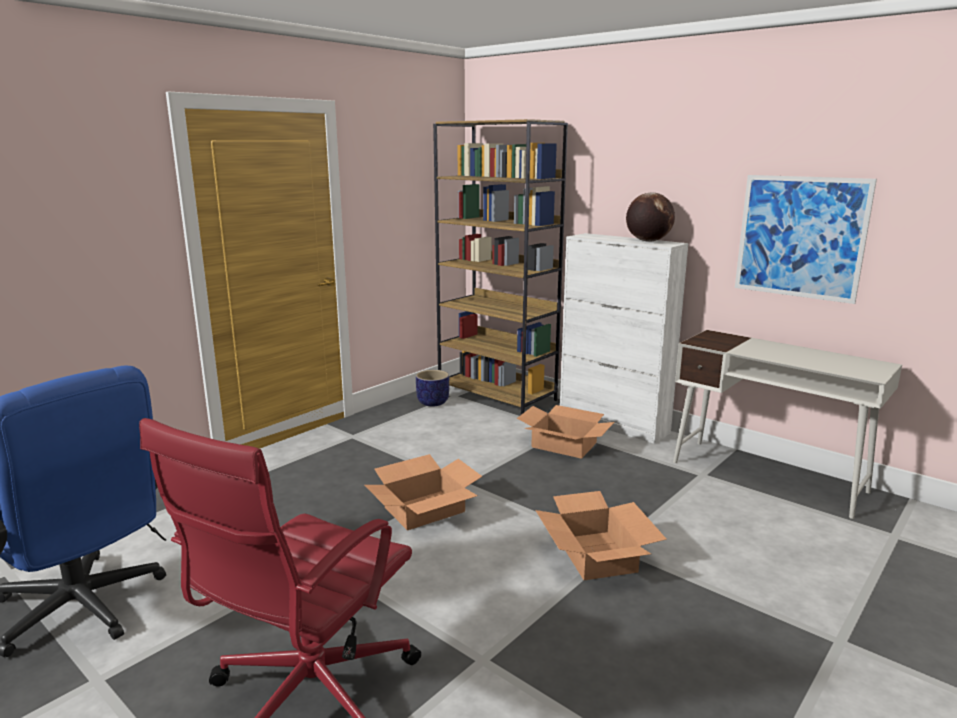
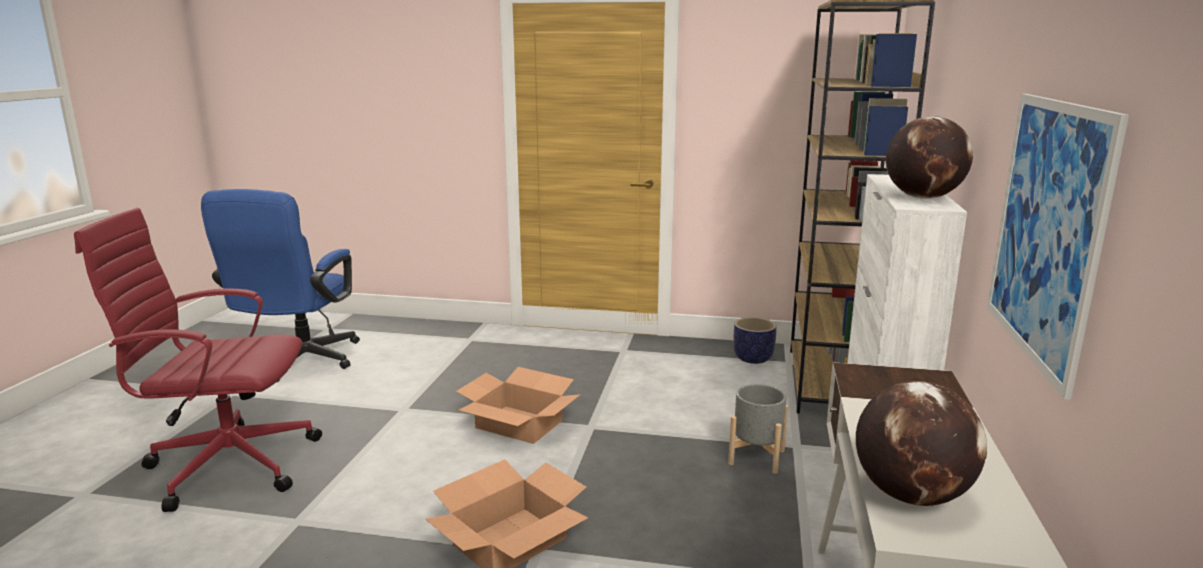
camera: 60 degrees right, 0 degrees up
cardboard box [517,405,614,459] -> grey planter [728,384,788,474]
none -> globe [856,381,987,506]

